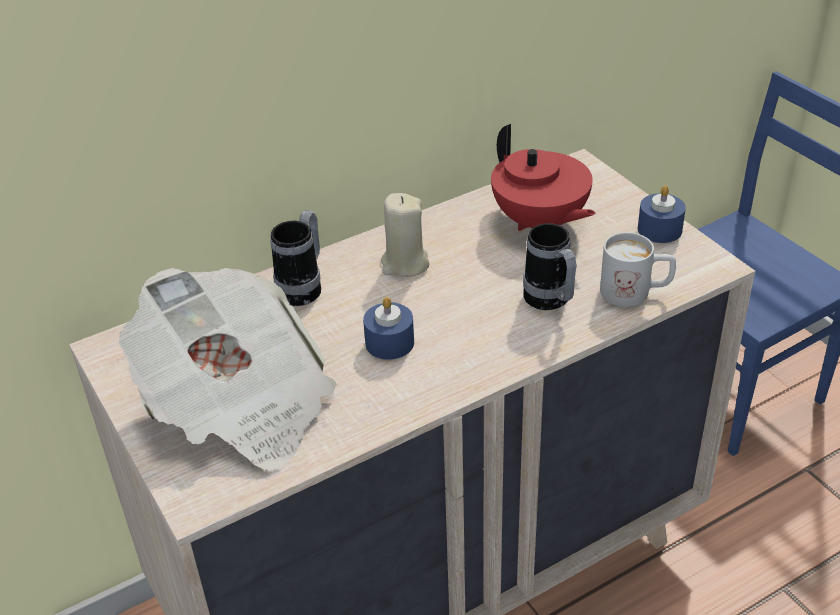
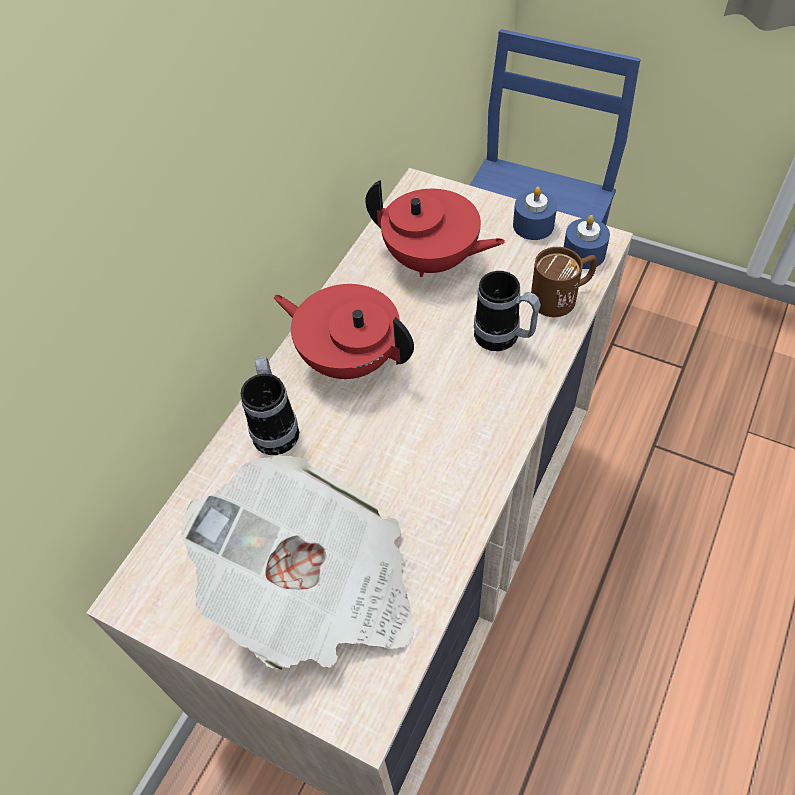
camera: 30 degrees left, 15 degrees up
blue candle [363,297,414,360] -> blue candle moved to [564,215,610,269]
beige candle [381,193,429,277] -> red teapot [273,284,414,379]
white mug [600,232,676,307] -> brown mug [531,247,597,317]

